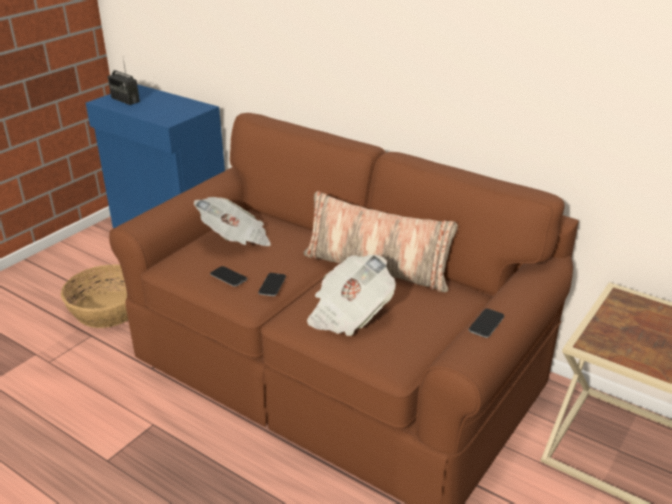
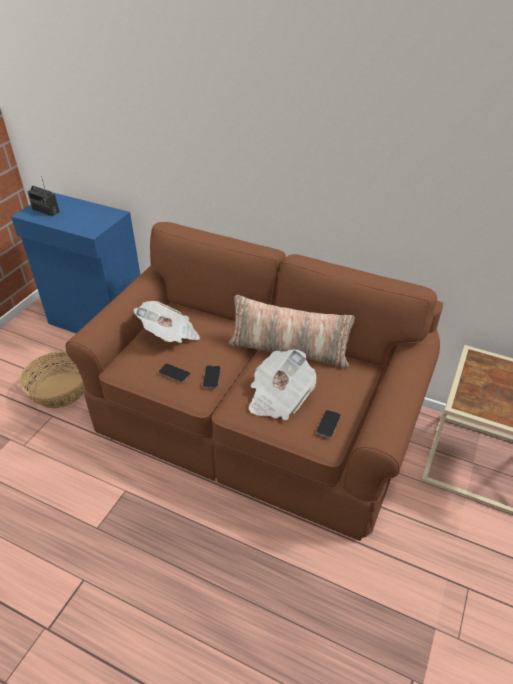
camera: 10 degrees left, 10 degrees up
phone [469,309,504,338] -> phone moved to [316,410,341,438]

